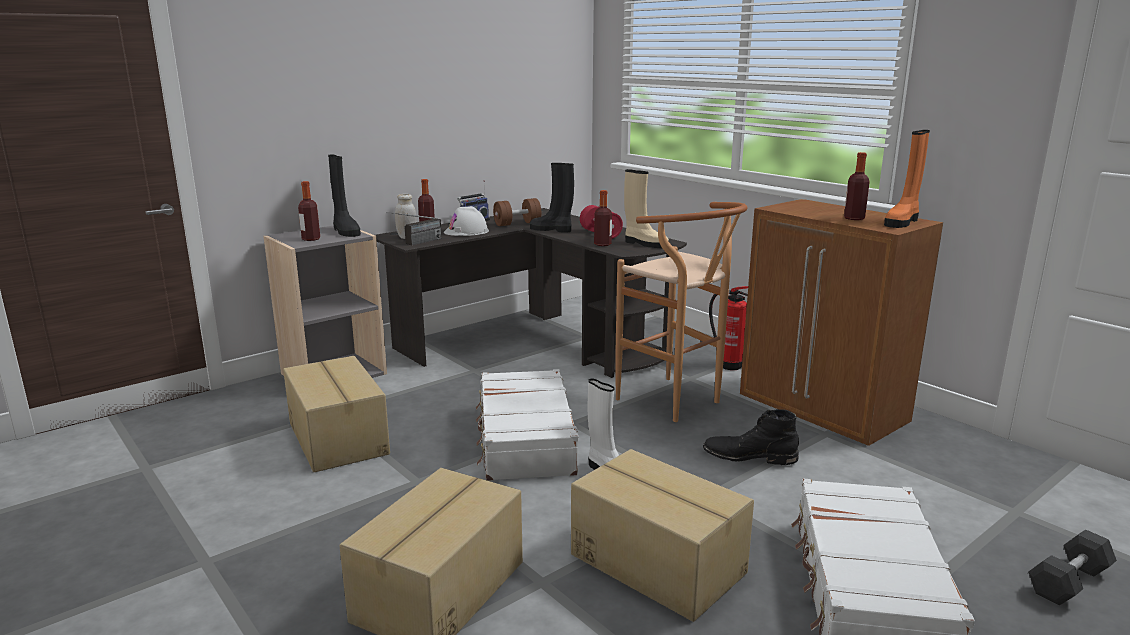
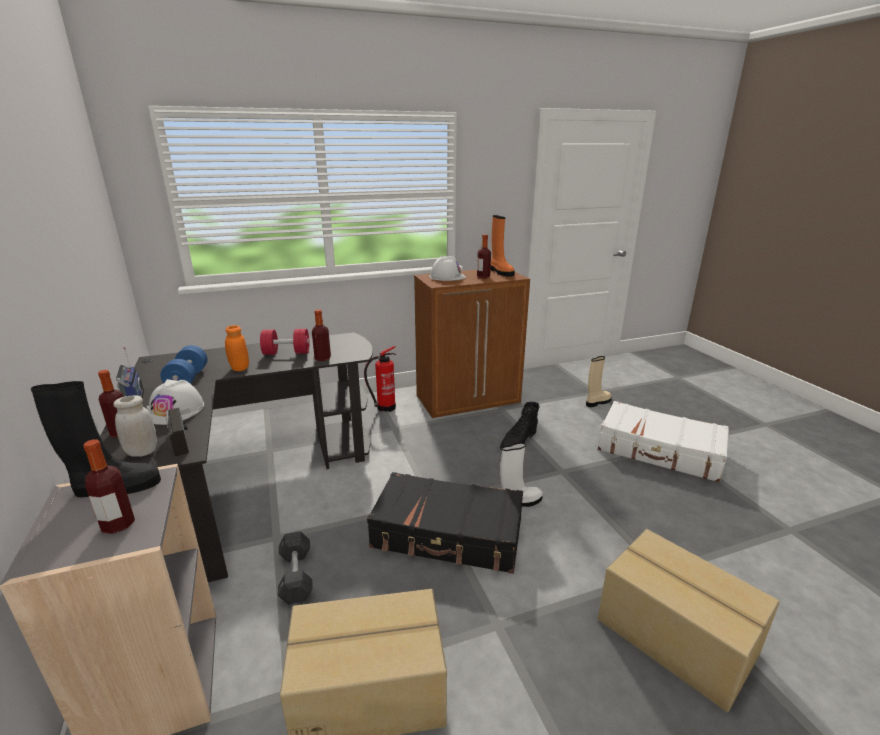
camera: 70 degrees left, 5 degrees up
white suitcase [476,369,578,481] -> black suitcase [367,472,523,574]
brown dumbbell [493,198,541,226] -> blue dumbbell [160,345,207,384]
black boot [530,163,574,233] -> orange jar [225,325,249,371]
cardboard box [571,449,754,622] -> none
brown stool [615,202,747,422] -> none
beige boot [624,169,669,248] -> beige boot moved to [586,356,612,407]
grey dumbbell [1028,529,1117,606] -> grey dumbbell moved to [278,531,313,605]
none -> white hard hat [429,256,466,281]

